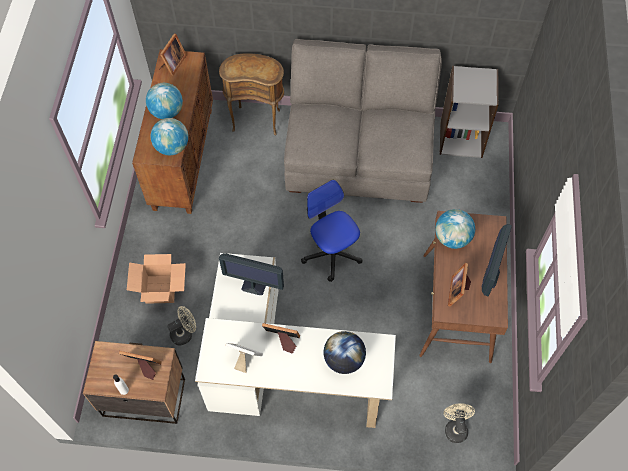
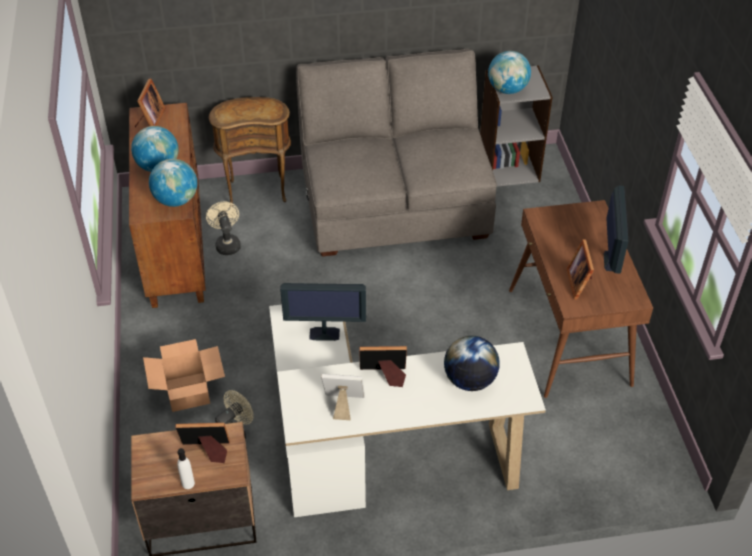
camera: 15 degrees left, 15 degrees down
office chair [301,180,363,282] -> none
globe [435,209,475,249] -> globe moved to [488,51,531,94]
beige fan [444,403,475,443] -> beige fan moved to [206,202,241,255]

